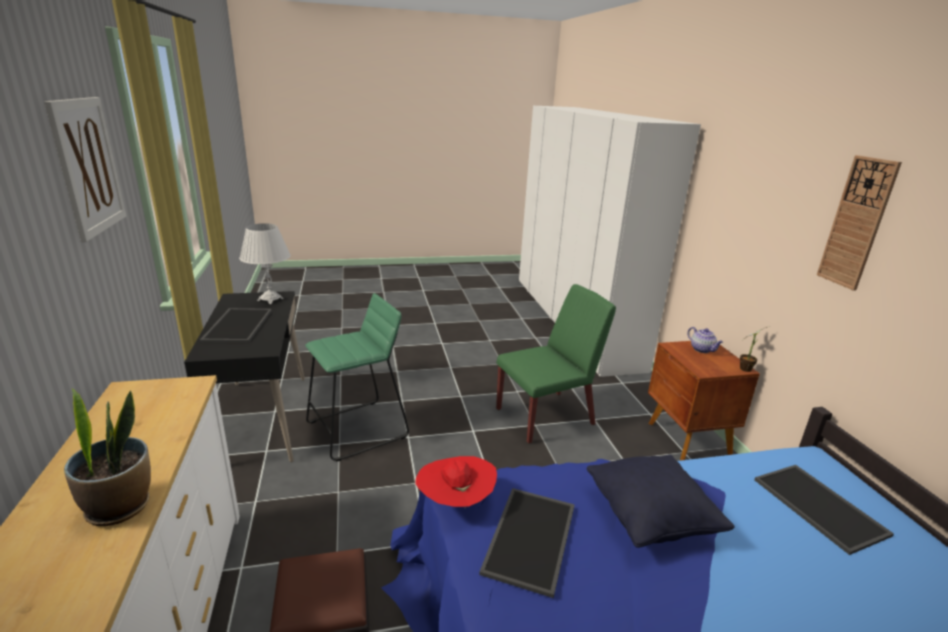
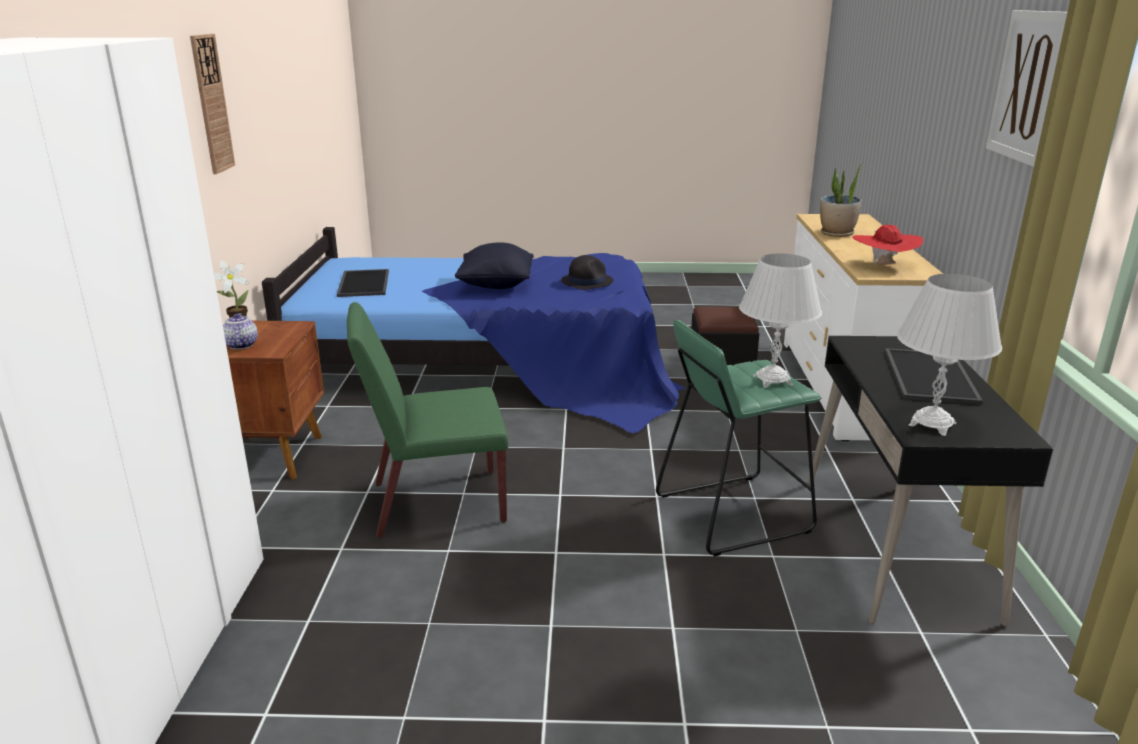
camera: 165 degrees left, 0 degrees up
red hat [415,456,497,508] -> red hat moved to [852,225,923,265]
tray [479,488,575,598] -> black hat [561,255,613,290]
none -> white table lamp [739,253,822,388]

